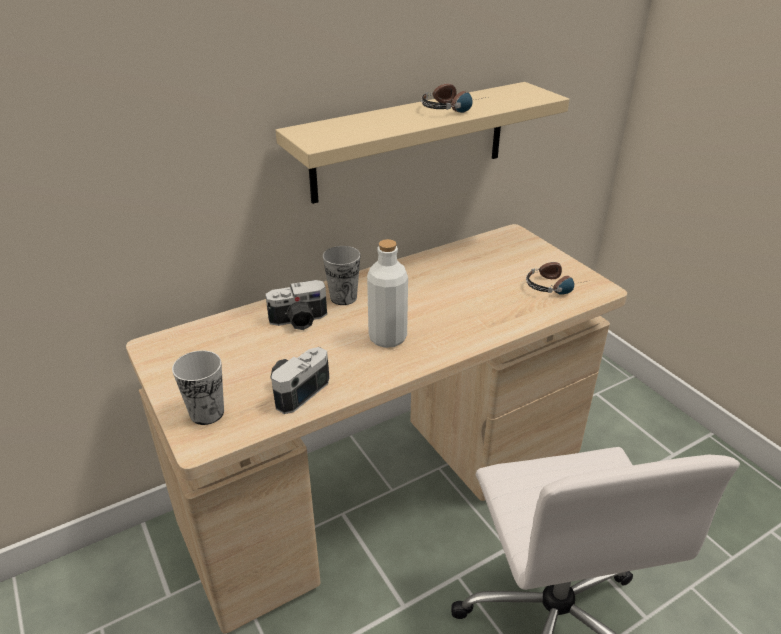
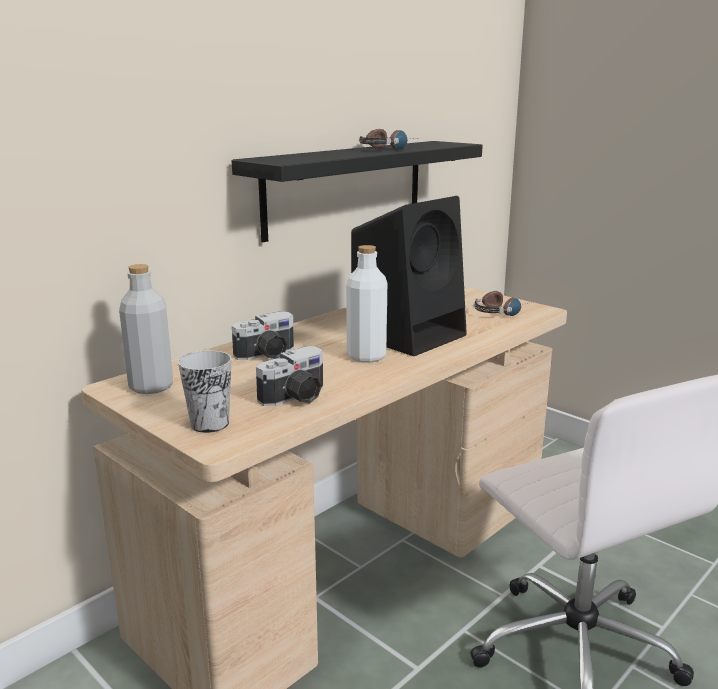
camera: 15 degrees left, 15 degrees down
camera [270,347,330,414] -> camera turned 150 degrees counterclockwise [256,346,323,406]
beige shelf [276,82,569,204] -> black shelf [232,141,483,242]
cup [323,246,360,305] -> none
none -> grey bottle [119,264,173,394]
none -> black speaker [351,196,467,356]

